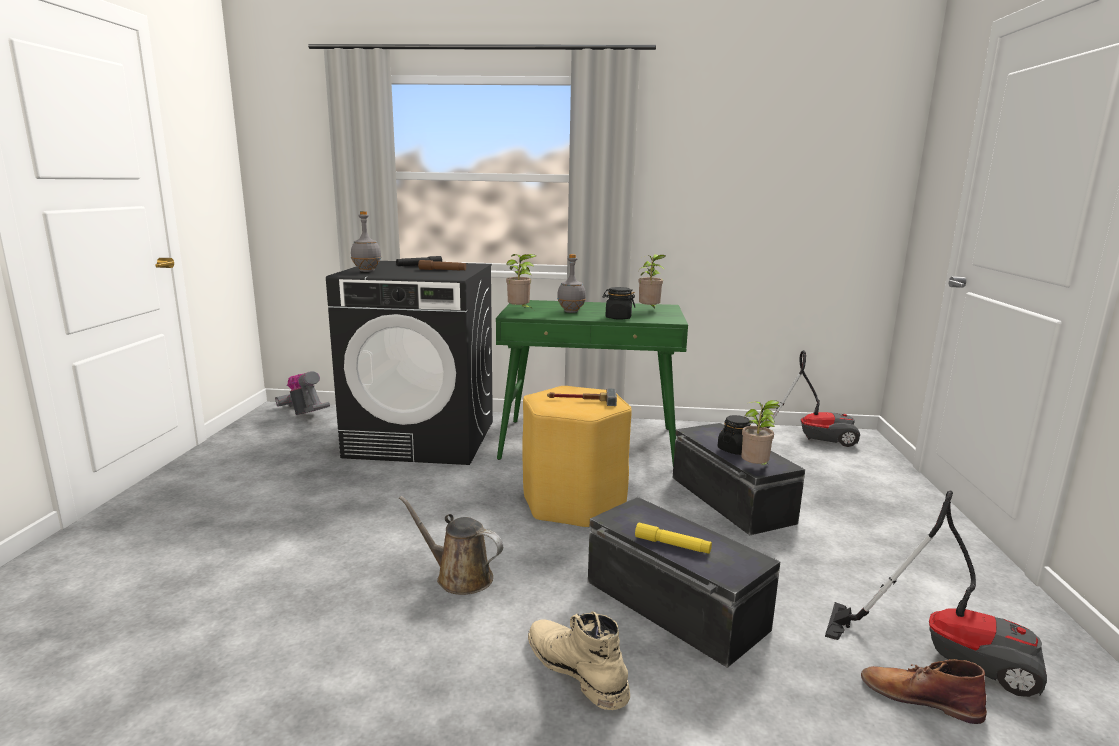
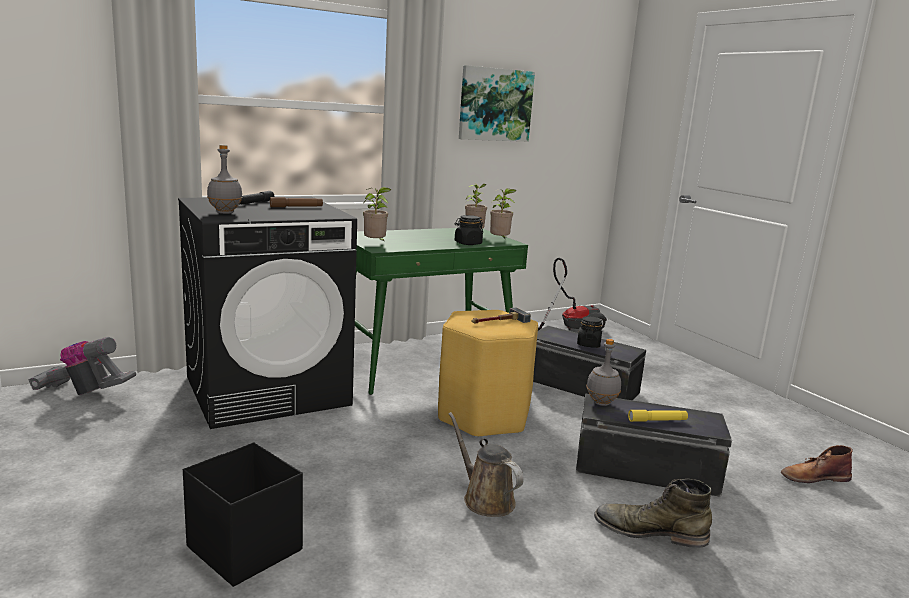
camera: 35 degrees left, 0 degrees up
brown watering can [399,496,503,595] -> brown watering can turned 60 degrees clockwise [449,412,524,517]
beige boot [528,612,630,710] -> green boot [594,479,712,548]
grey bottle [557,254,586,313] -> grey bottle moved to [586,339,621,406]
potted plant [742,400,780,465] -> potted plant moved to [490,188,517,238]
vacuum cleaner [825,491,1047,697] -> none
none -> black storage box [183,443,303,587]
none -> picture [459,65,535,142]

